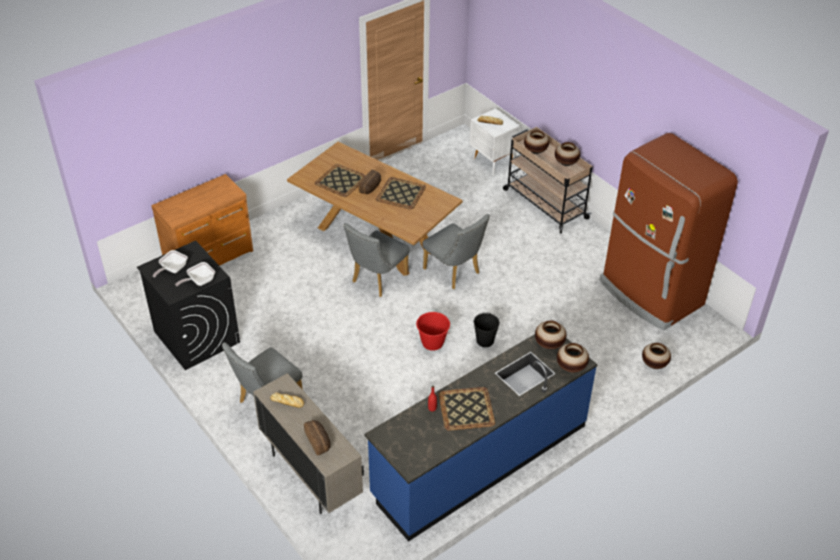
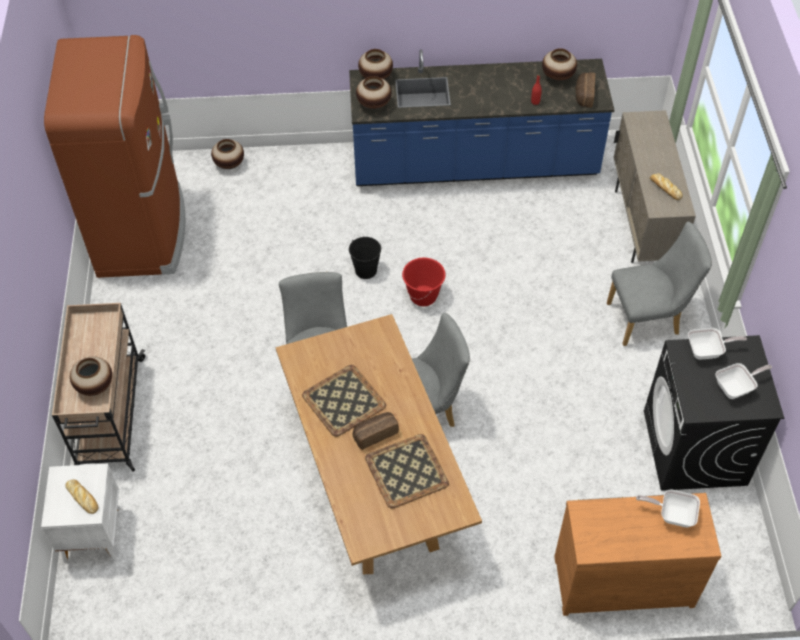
camera: 145 degrees left, 10 degrees up
bread [304,420,330,455] -> bread moved to [575,72,595,108]
tray [439,387,495,431] -> none
vase [555,142,580,166] -> vase moved to [542,48,577,82]
none -> frying pan [636,489,700,527]

